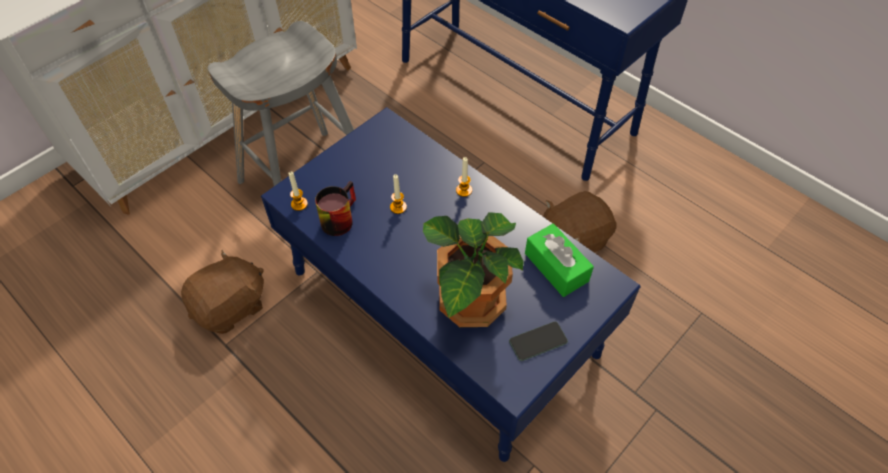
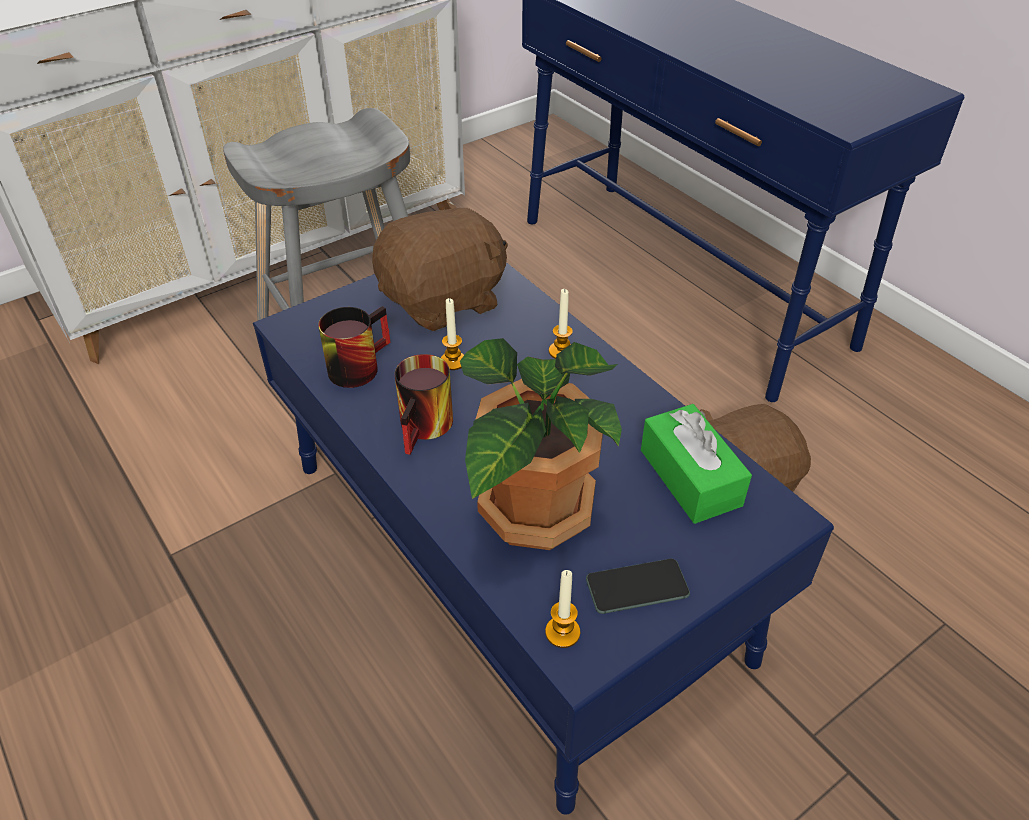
camera: 10 degrees right, 10 degrees down
brown plush toy [181,250,264,334] -> brown plush toy moved to [372,198,508,331]
candle [288,172,308,211] -> candle moved to [545,570,580,648]
none -> mug [395,354,453,455]

